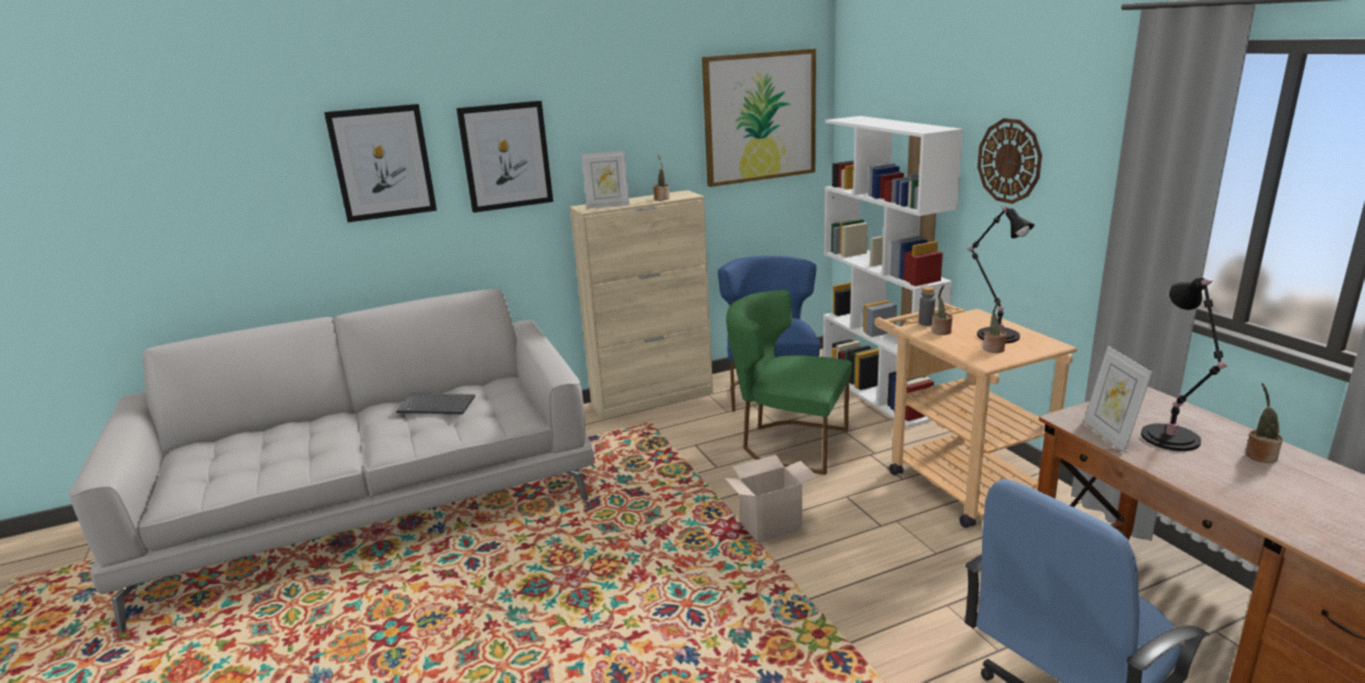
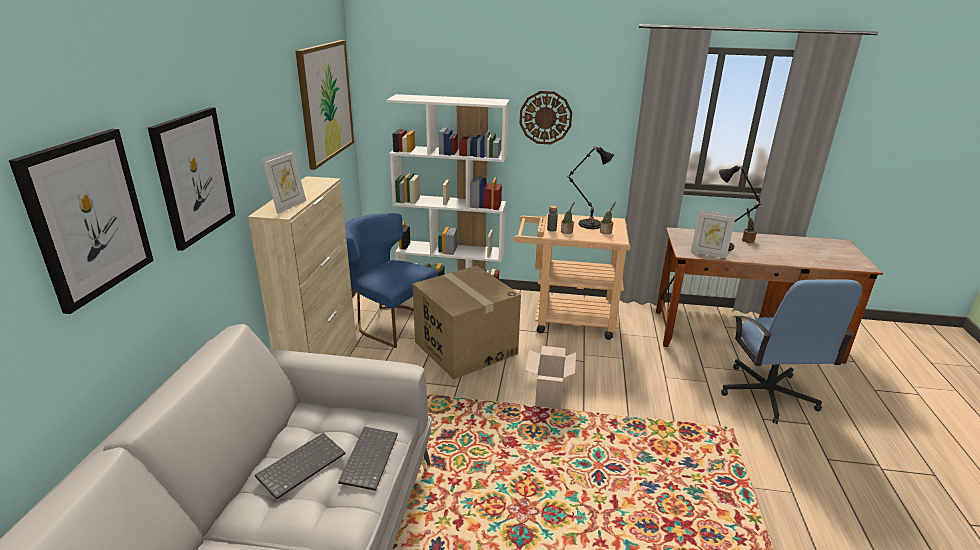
camera: 60 degrees left, 5 degrees up
potted plant [653,155,670,201] -> none
green chair [726,290,852,475] -> cardboard box [412,266,521,379]
none -> keyboard [338,427,398,491]

